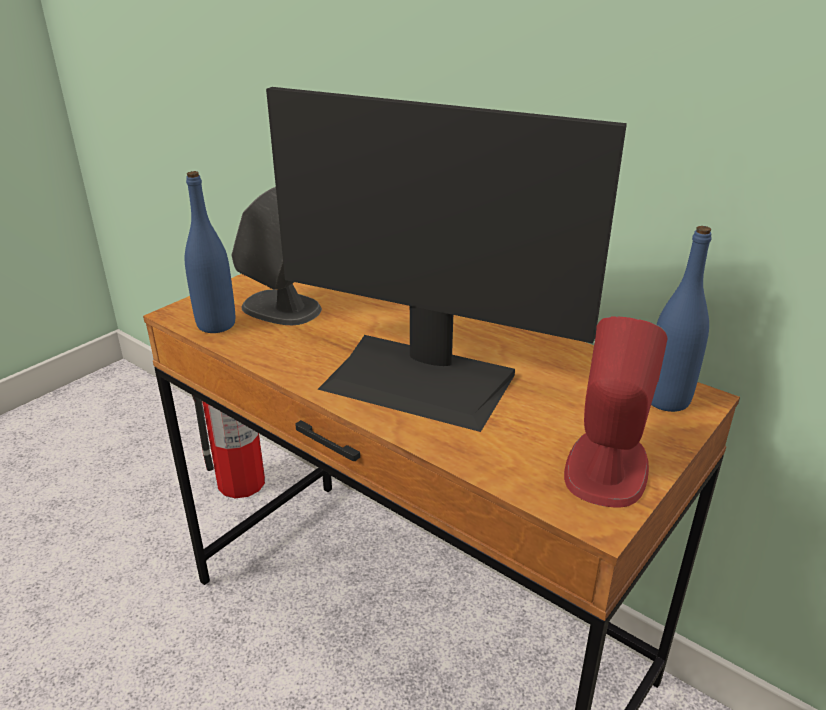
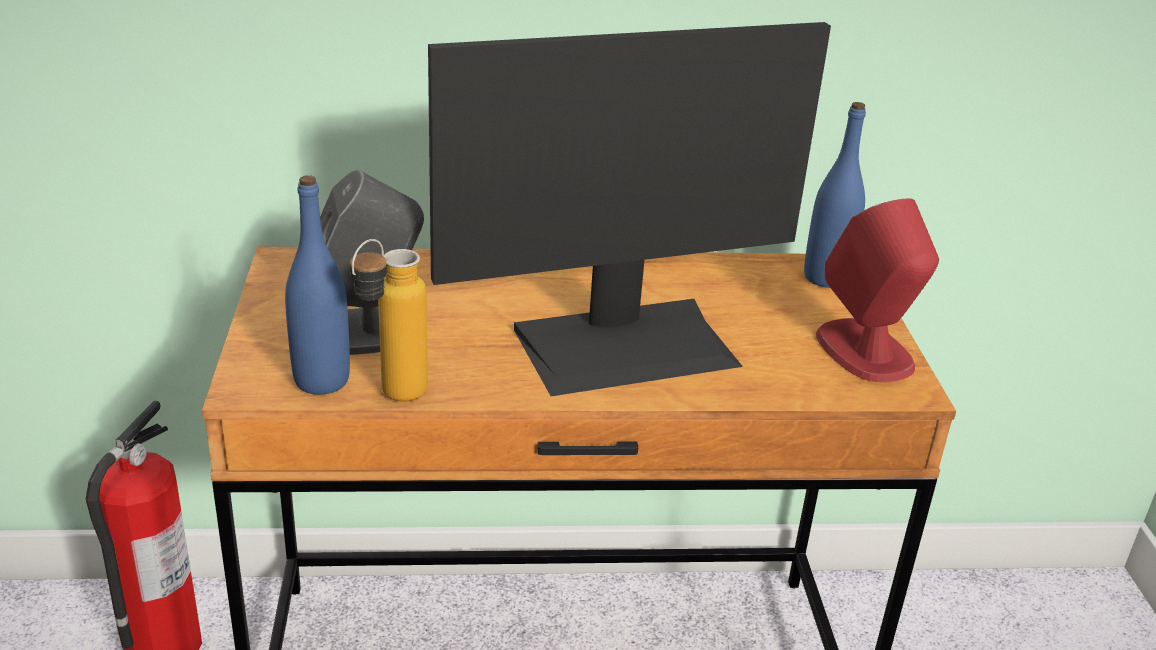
camera: 45 degrees left, 0 degrees up
none -> bottle [350,239,428,401]

